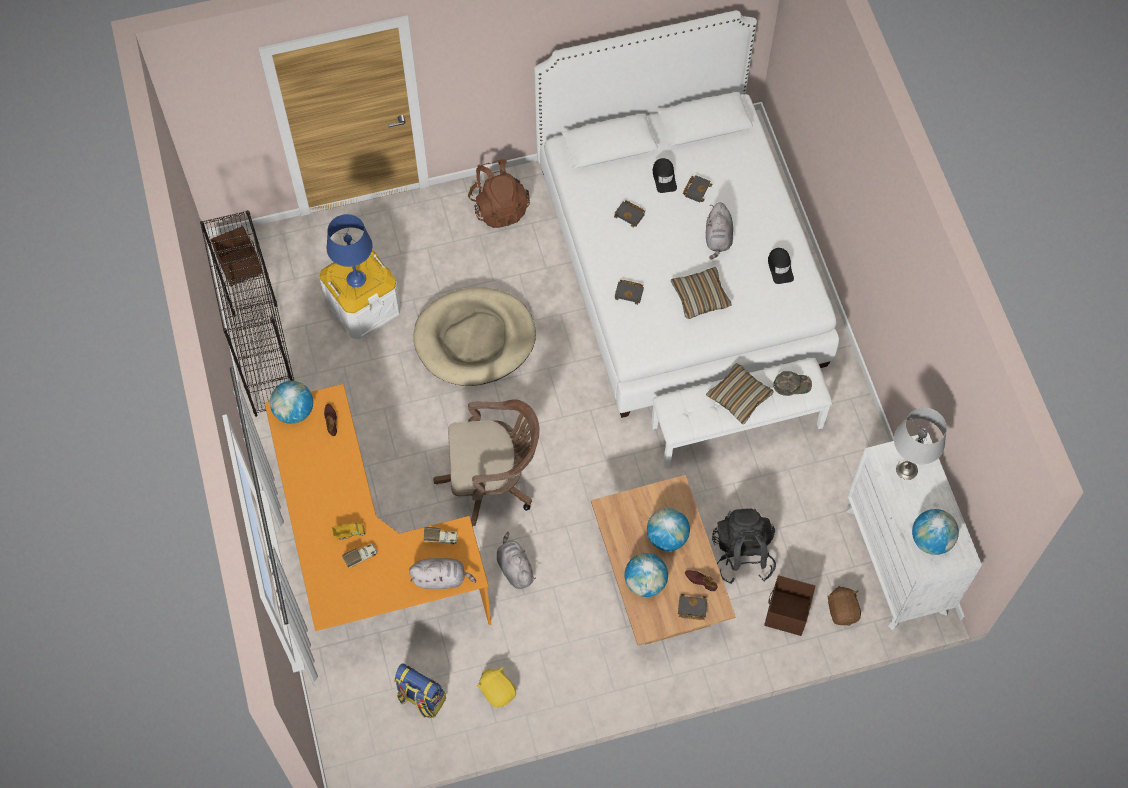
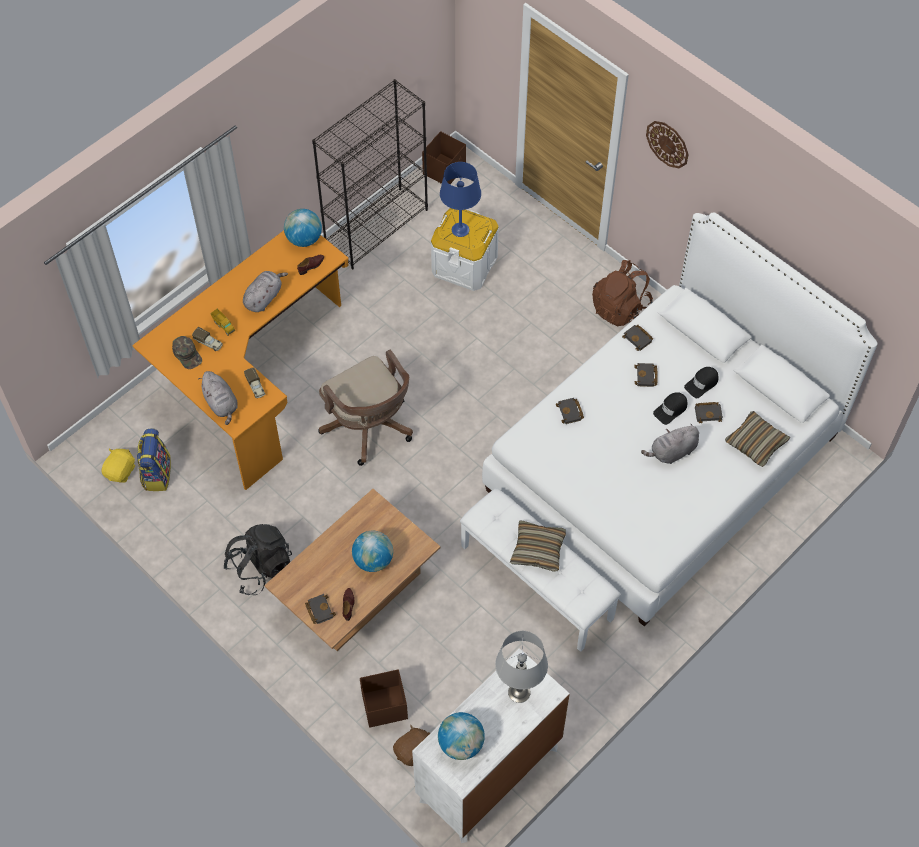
camera: 60 degrees right, 5 degrees down
beige dog bed [413,287,536,386] -> none
yellow plush toy [477,667,516,708] -> yellow plush toy moved to [102,448,135,483]
grey plush toy [497,532,536,589] -> grey plush toy moved to [243,271,288,312]
globe [625,553,668,597] -> none
pillow [671,267,732,319] -> pillow moved to [725,411,790,467]
black backpack [712,509,776,584] -> black backpack moved to [223,524,292,595]
black cap [768,248,794,284] -> black cap moved to [653,392,687,425]
green cap [773,371,812,396] -> green cap moved to [172,336,202,369]
none -> black book [622,325,653,351]
none -> wall clock [646,121,689,168]

